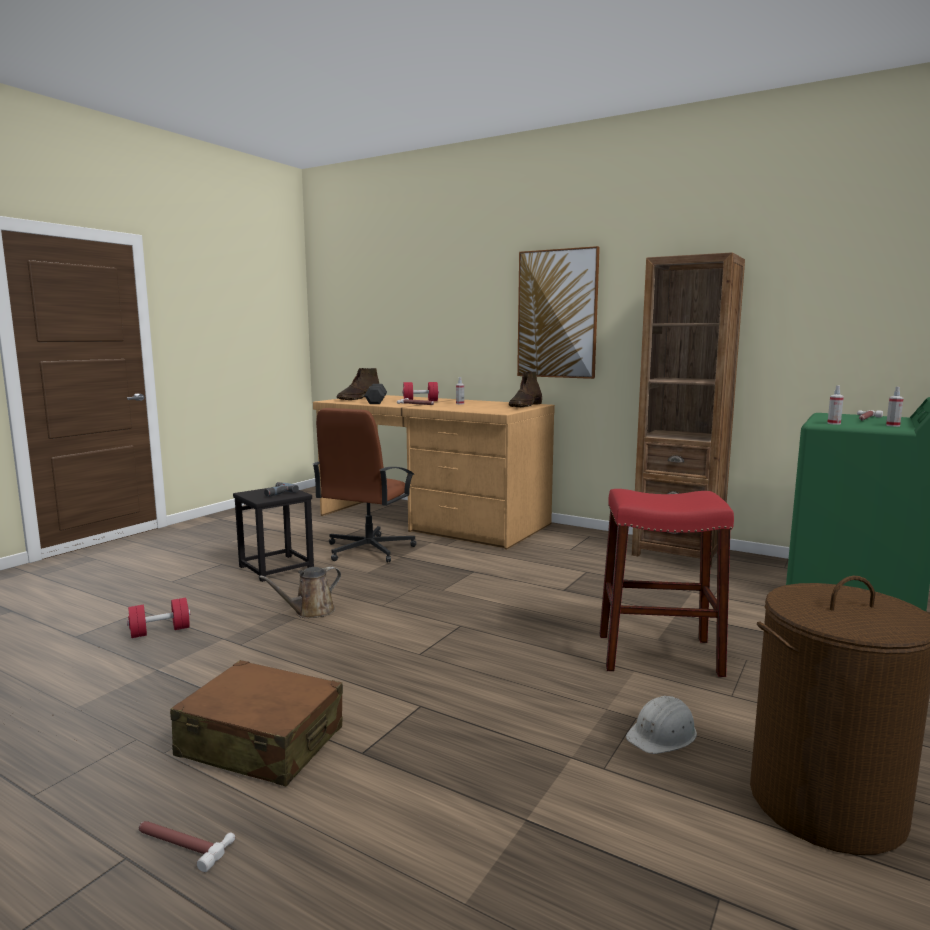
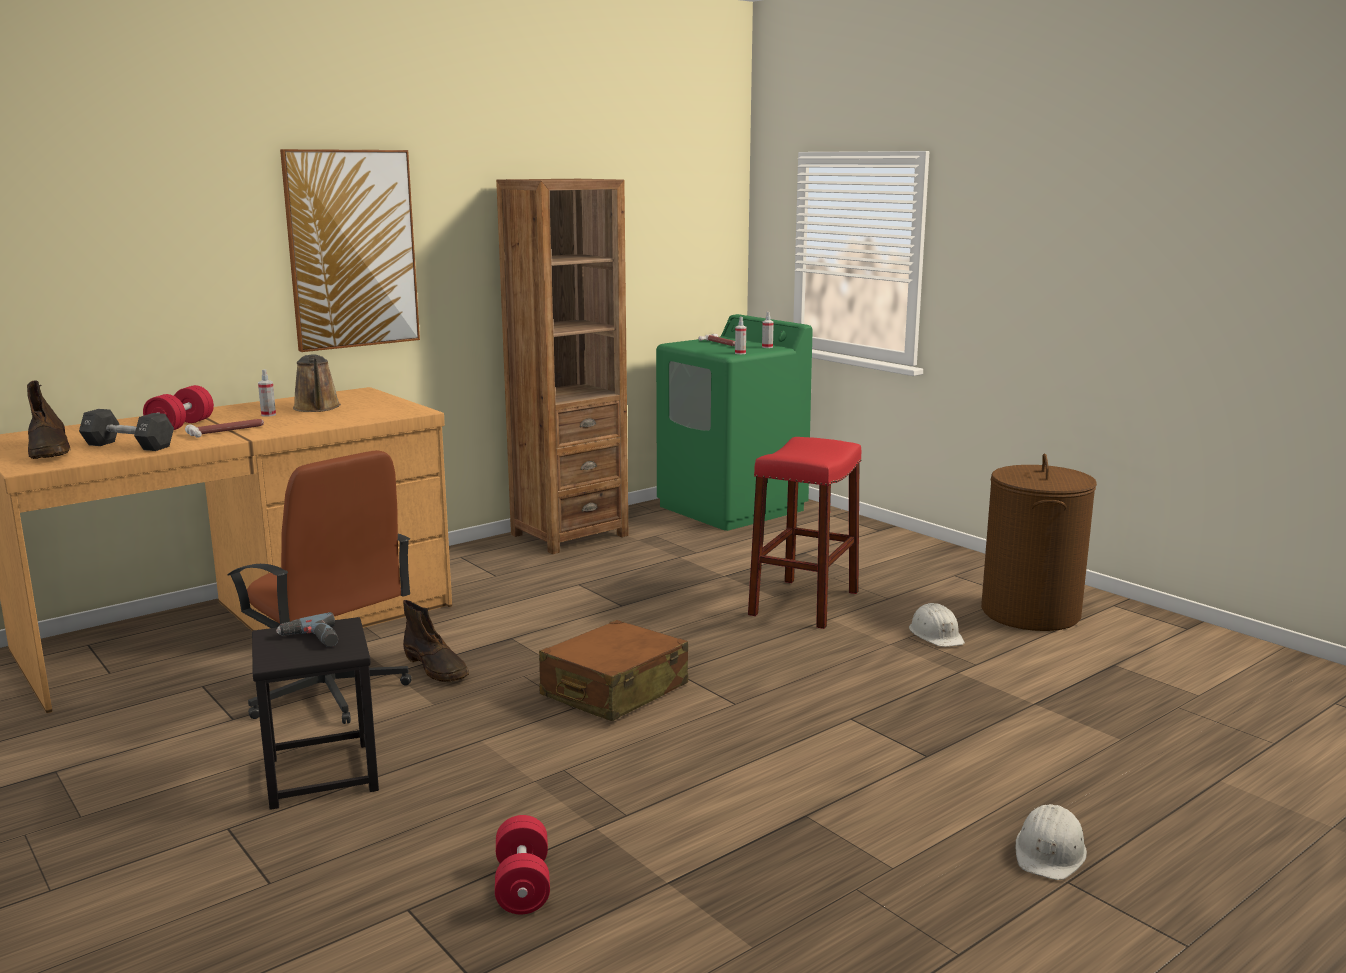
camera: 70 degrees left, 5 degrees up
hammer [139,821,235,872] -> white hard hat [1015,804,1087,880]
brown suitcase [170,660,343,786] -> brown suitcase moved to [539,620,688,721]
brown watering can [259,566,341,618] -> brown watering can moved to [293,354,341,412]
brown boot [509,371,542,407] -> brown boot moved to [403,600,469,682]

